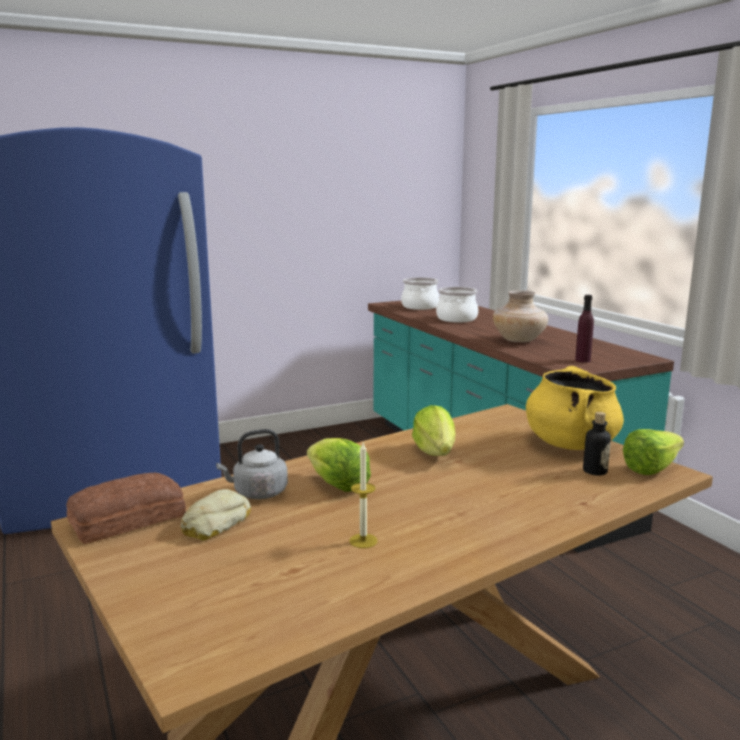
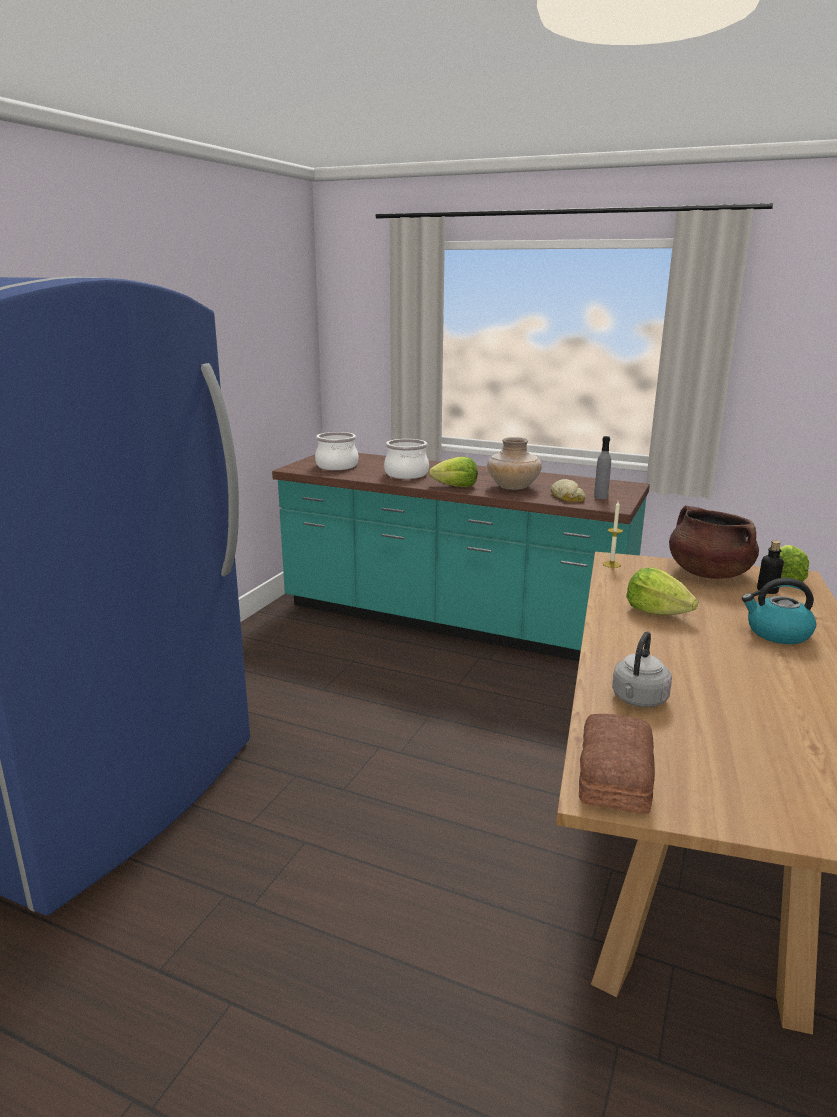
camera: 40 degrees left, 5 degrees up
bread [181,489,251,541] -> bread moved to [551,479,585,502]
lettuce [307,438,371,492] -> lettuce moved to [429,457,478,487]
candle [349,443,378,548] -> candle moved to [603,501,623,568]
yellow cooking pot [526,366,624,450] -> brown cooking pot [669,505,759,579]
purple bottle [575,295,594,363] -> grey bottle [594,436,611,499]
none -> kettle [742,578,816,644]

